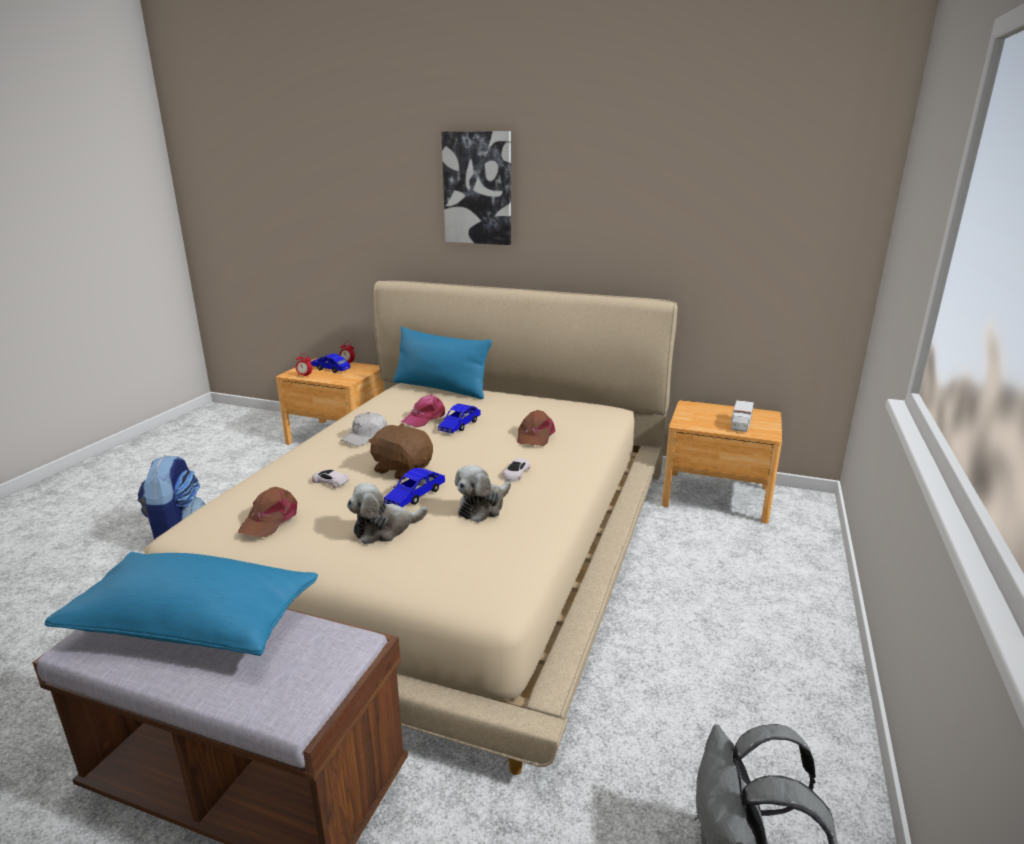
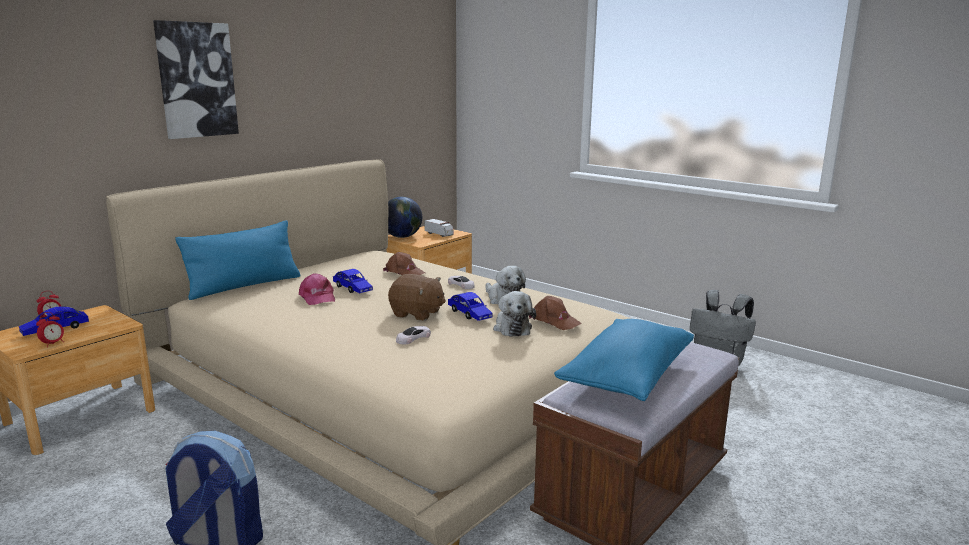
camera: 70 degrees left, 5 degrees down
brown cap [238,487,297,537] -> brown cap moved to [529,296,582,330]
white cap [341,412,387,446] -> none
brown plush toy [368,423,433,480] -> brown plush toy turned 120 degrees counterclockwise [388,274,446,321]
none -> globe [388,197,422,238]

